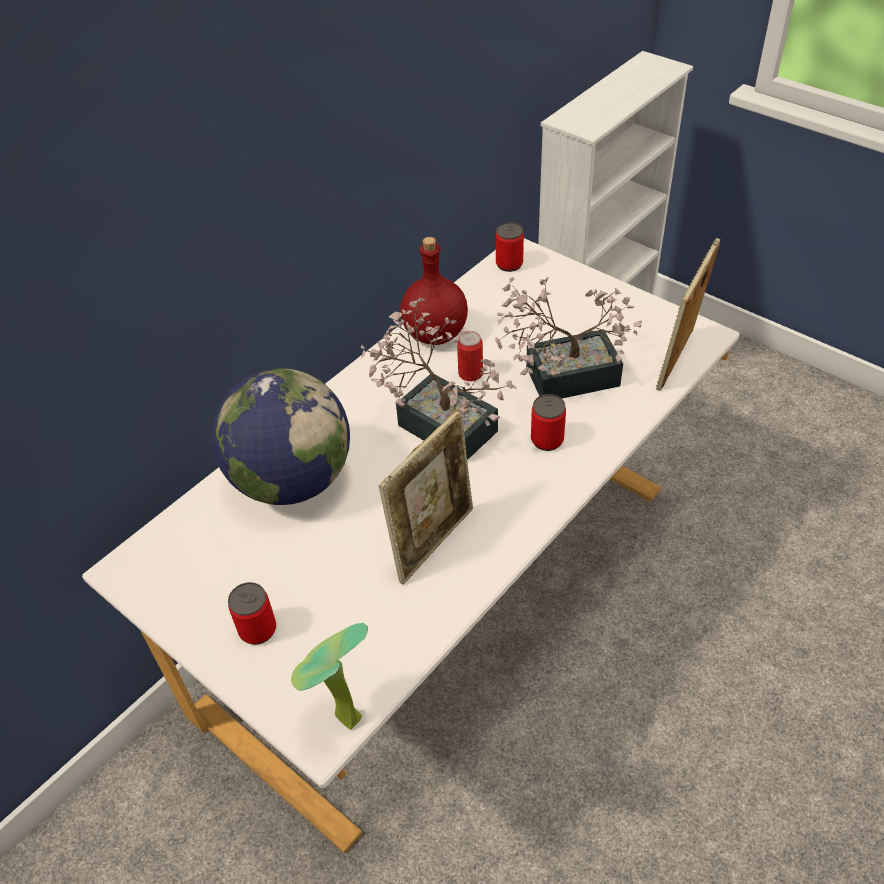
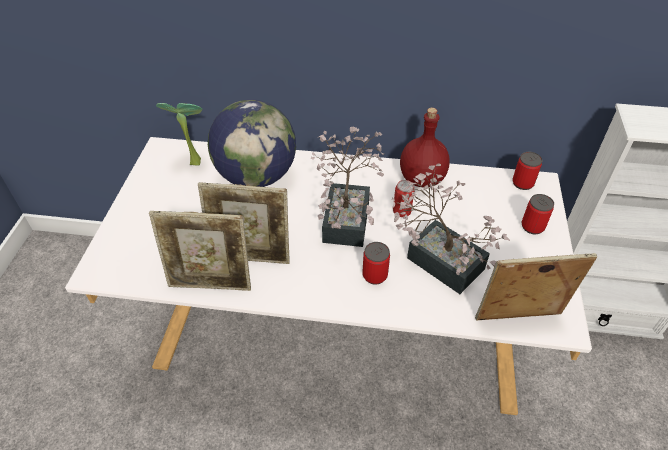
camera: 55 degrees right, 0 degrees up
can [228,582,276,645] -> can moved to [522,194,554,234]
potted plant [291,623,368,730] -> potted plant moved to [156,103,203,166]
none -> picture frame [149,211,251,291]

